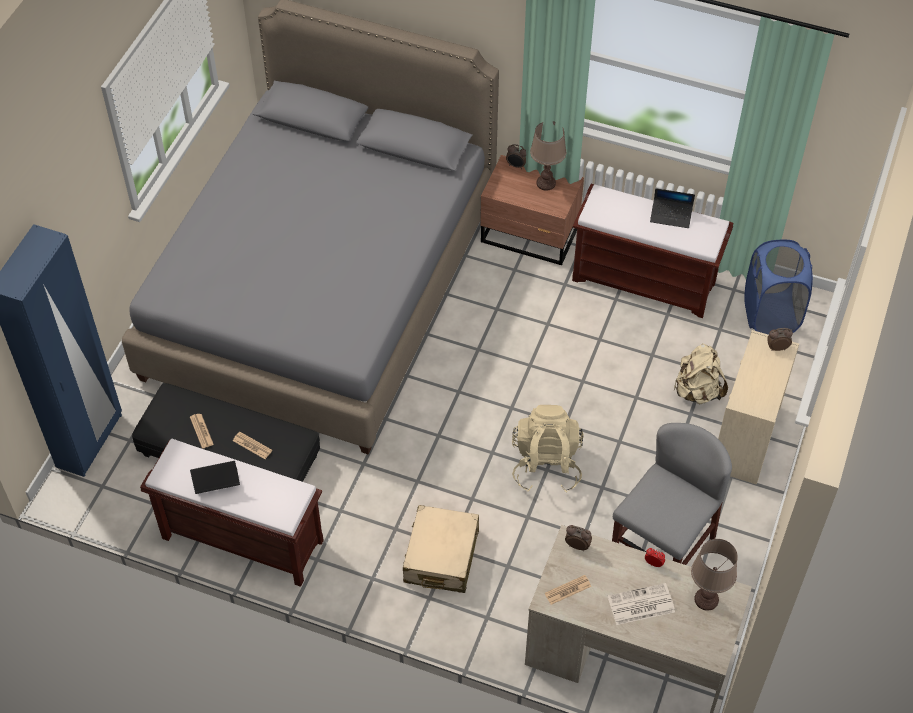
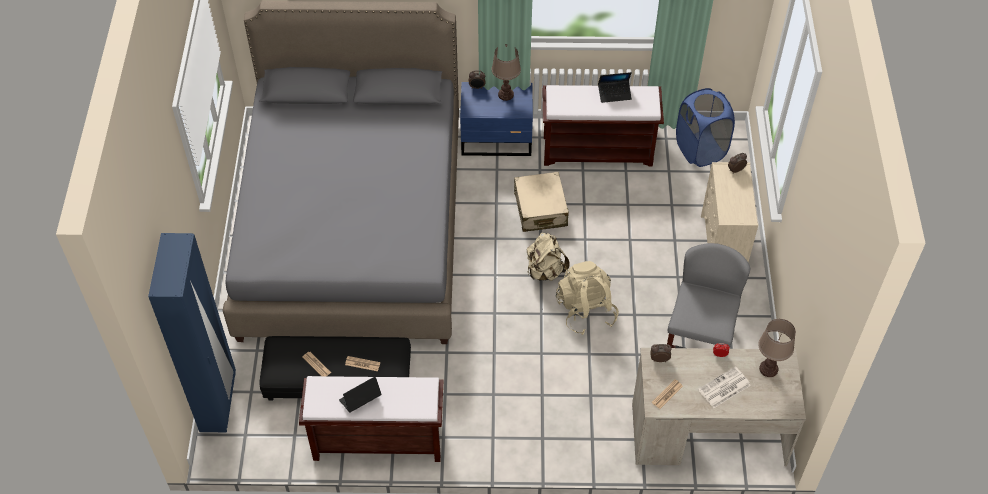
camera: 20 degrees left, 0 degrees up
beige suitcase [403,505,479,593] -> beige suitcase moved to [514,172,569,232]
brown nightstand [480,155,584,265] -> blue nightstand [460,82,533,156]
beige backpack [674,343,728,404] -> beige backpack moved to [527,233,569,281]

